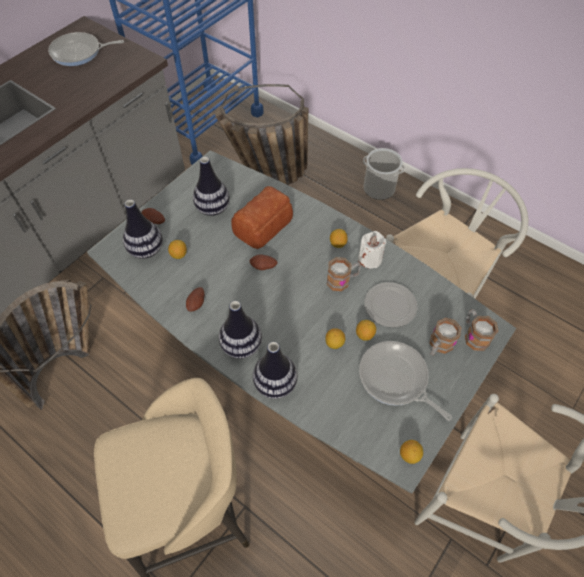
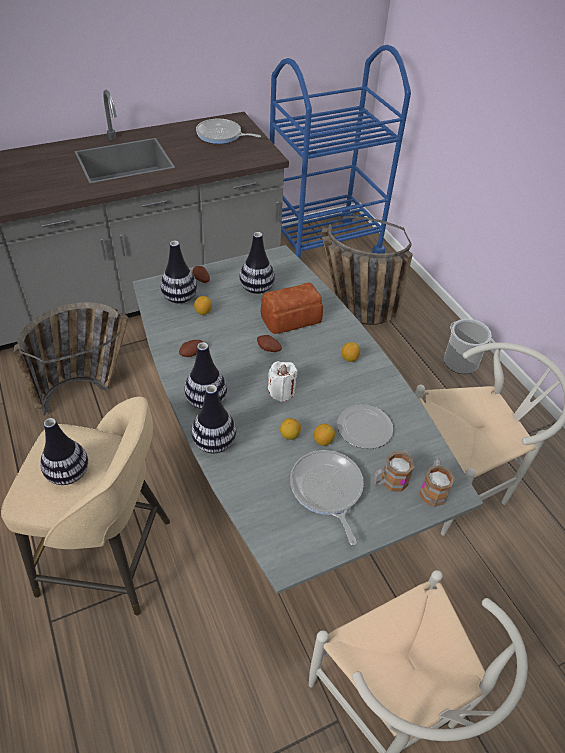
camera: 25 degrees right, 10 degrees down
mug [327,257,361,291] -> none
white candle [358,231,386,269] -> white candle moved to [268,361,298,402]
lemon [400,440,423,464] -> none
none -> vase [40,418,88,485]

